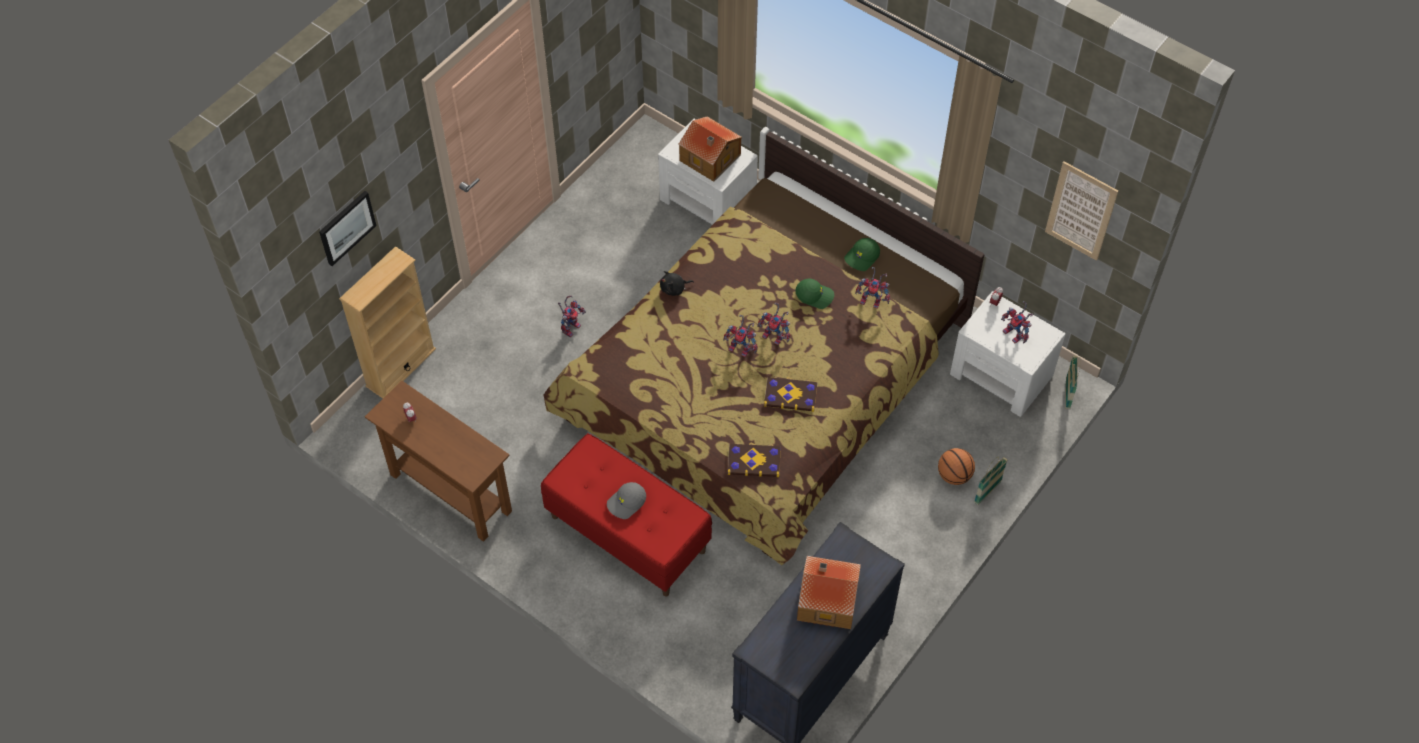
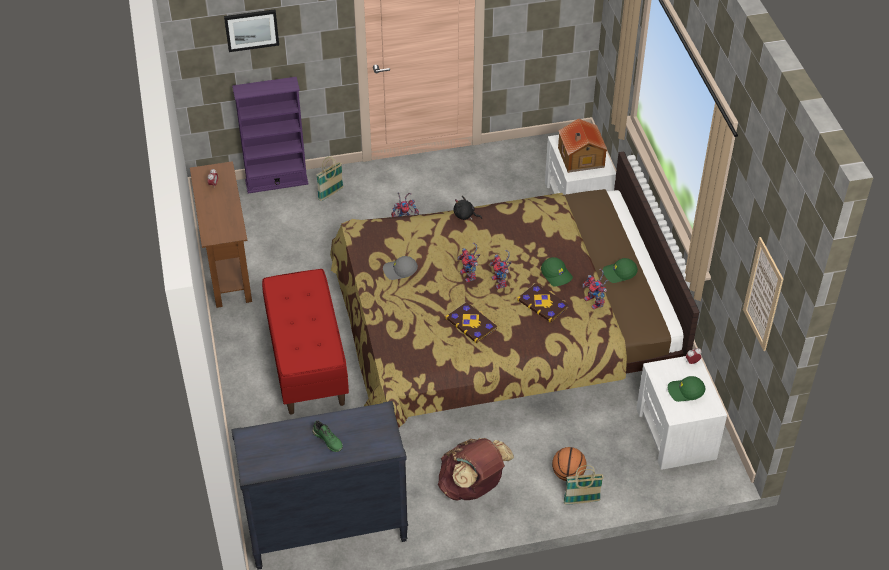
camera: 40 degrees right, 10 degrees down
beige bookcase [339,246,436,399] -> purple bookcase [232,77,309,194]
grey cap [607,482,646,519] -> grey cap moved to [383,256,418,280]
book [728,442,781,477] -> book moved to [517,283,569,323]
toy house [797,556,861,629] -> green shoe [312,420,343,452]
toy robot [1001,301,1033,343] -> green cap [668,376,705,402]
basket [1065,355,1080,409] -> basket moved to [316,157,344,201]
none -> brown backpack [438,438,514,500]

